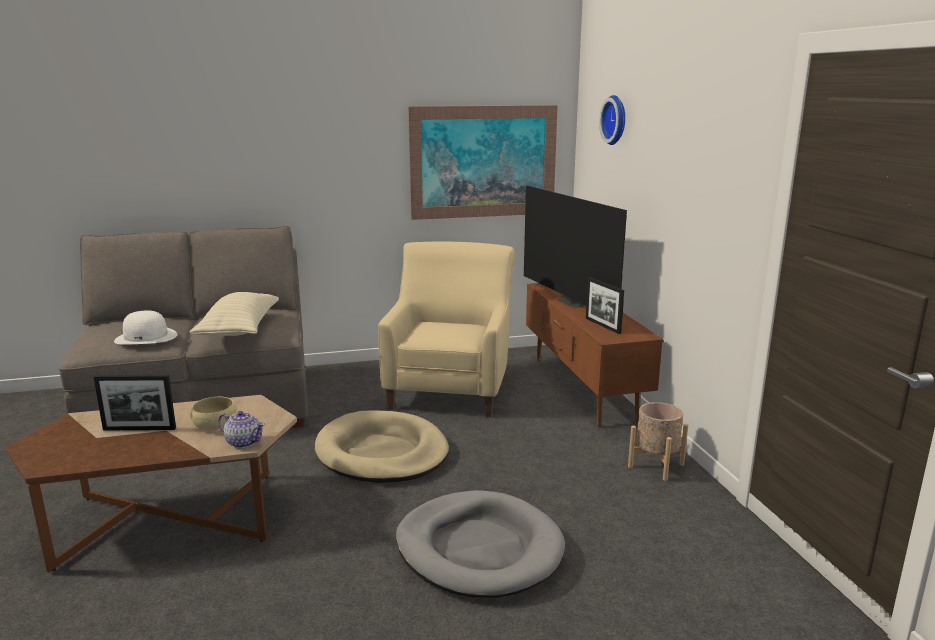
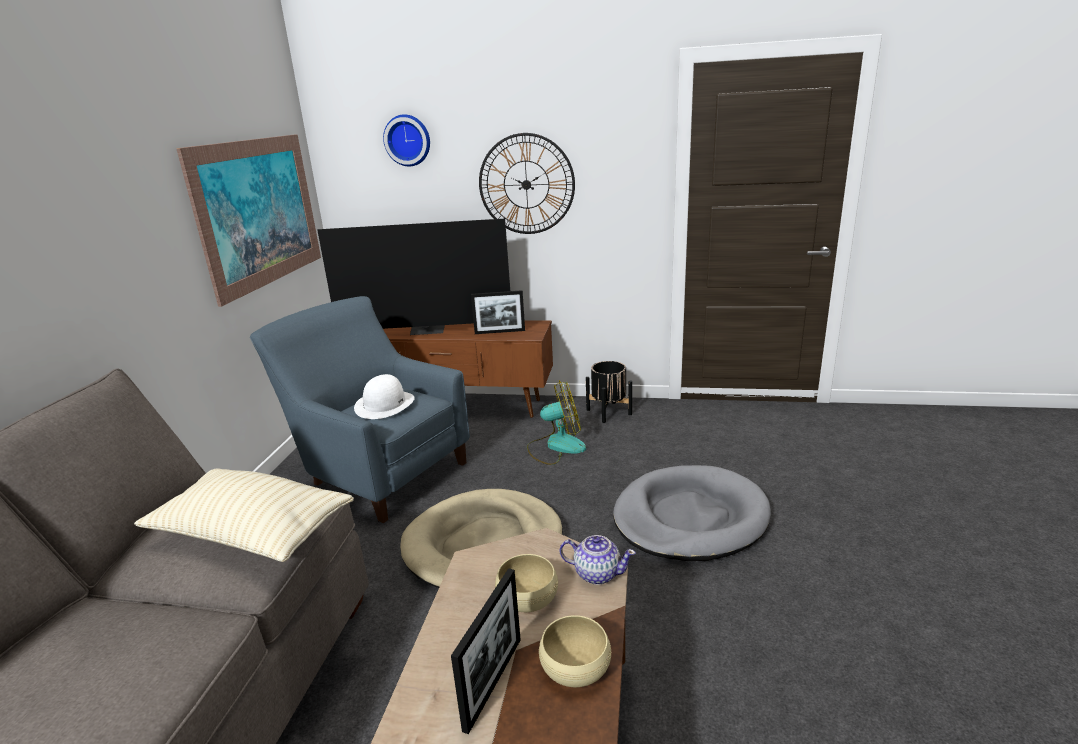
camera: 65 degrees left, 5 degrees up
white hat [114,311,178,345] -> white hat moved to [354,374,415,419]
teapot [218,411,265,448] -> teapot turned 60 degrees clockwise [560,535,636,585]
beige armchair [378,242,515,417] -> blue armchair [250,296,470,523]
beige planter [628,402,688,481] -> black planter [586,361,632,423]
none -> wall clock [479,133,575,234]
none -> fan [527,380,586,465]
none -> beige bowl [539,615,611,688]

